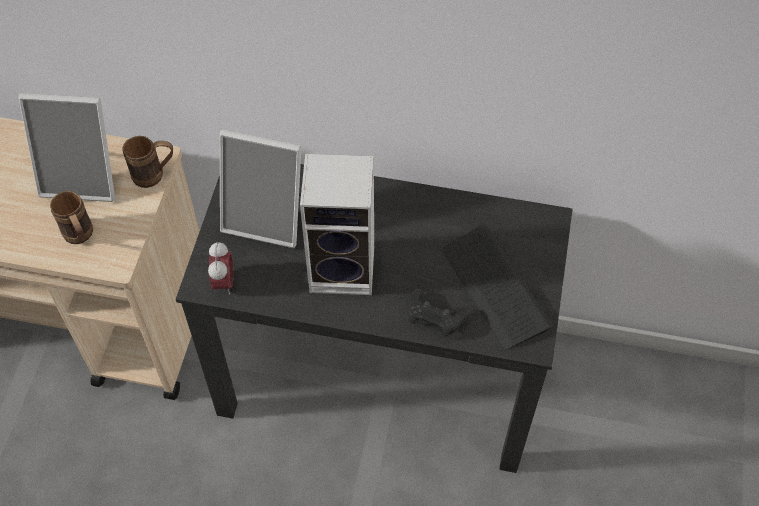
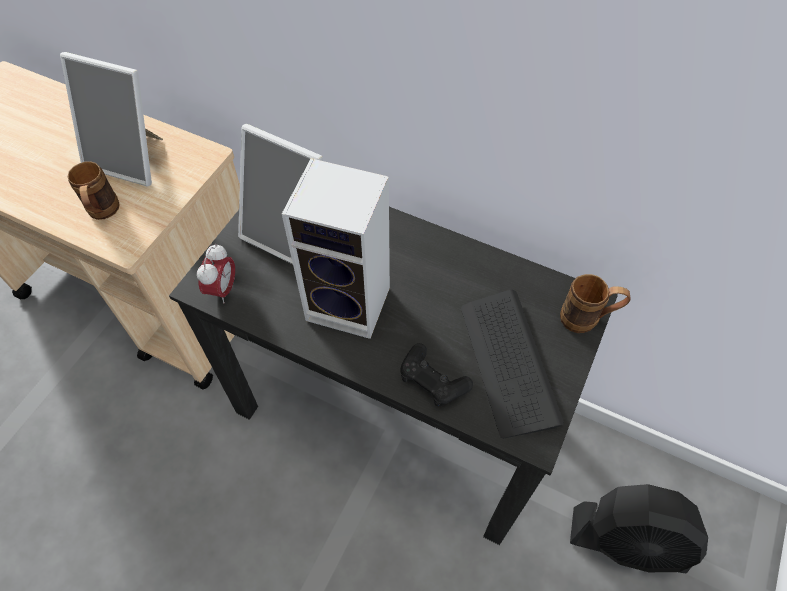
camera: 15 degrees right, 0 degrees up
brown mug [122,136,173,188] -> brown mug moved to [560,274,630,333]
none -> black fan [570,484,708,573]

